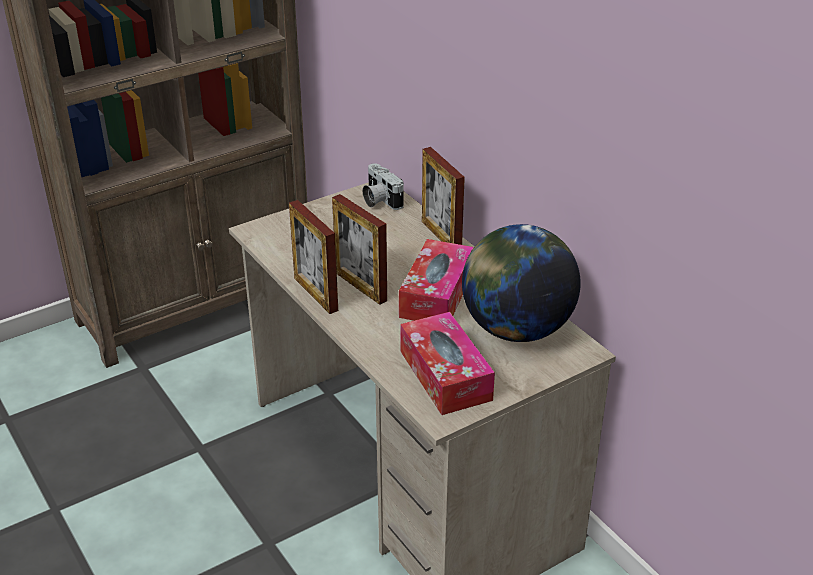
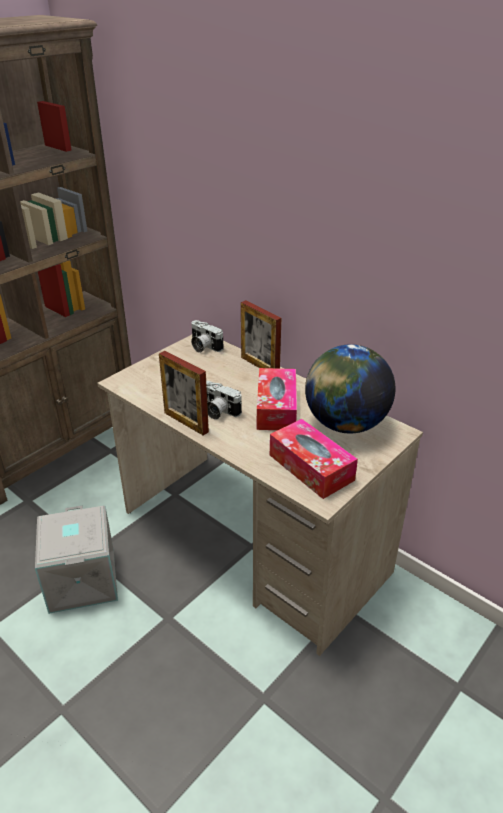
camera: 15 degrees left, 0 degrees up
picture frame [332,194,387,305] -> camera [206,381,242,420]
none -> grey storage box [35,505,118,614]

